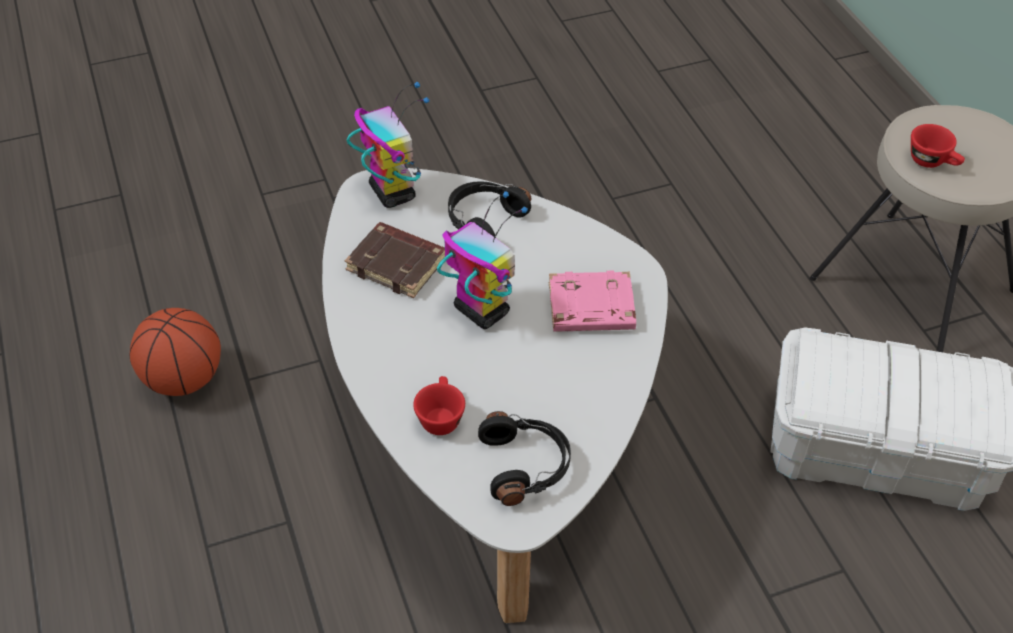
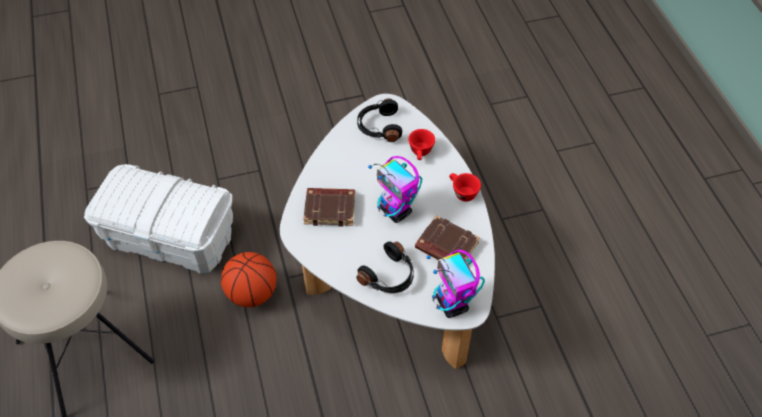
camera: 175 degrees left, 5 degrees up
basketball [130,308,221,396] -> basketball moved to [221,252,277,307]
pink book [549,270,636,332] -> brown book [303,188,355,227]
red cup [911,124,965,168] -> red cup moved to [449,173,481,201]

